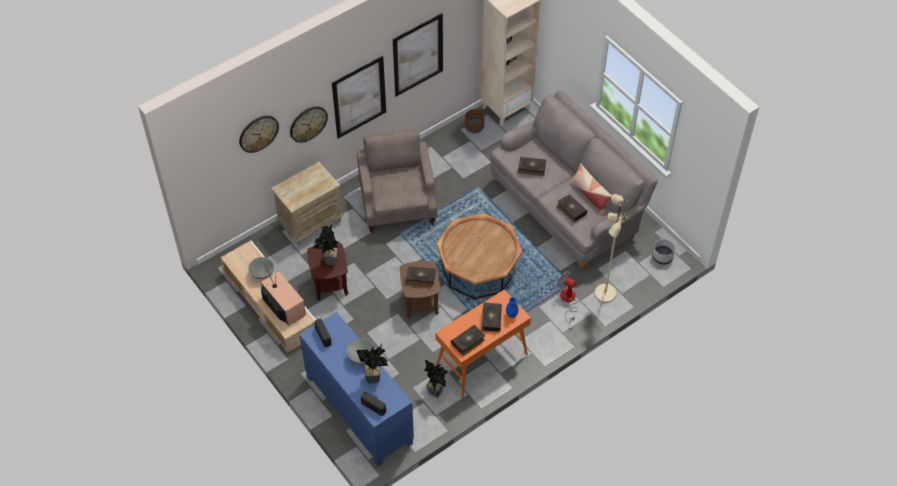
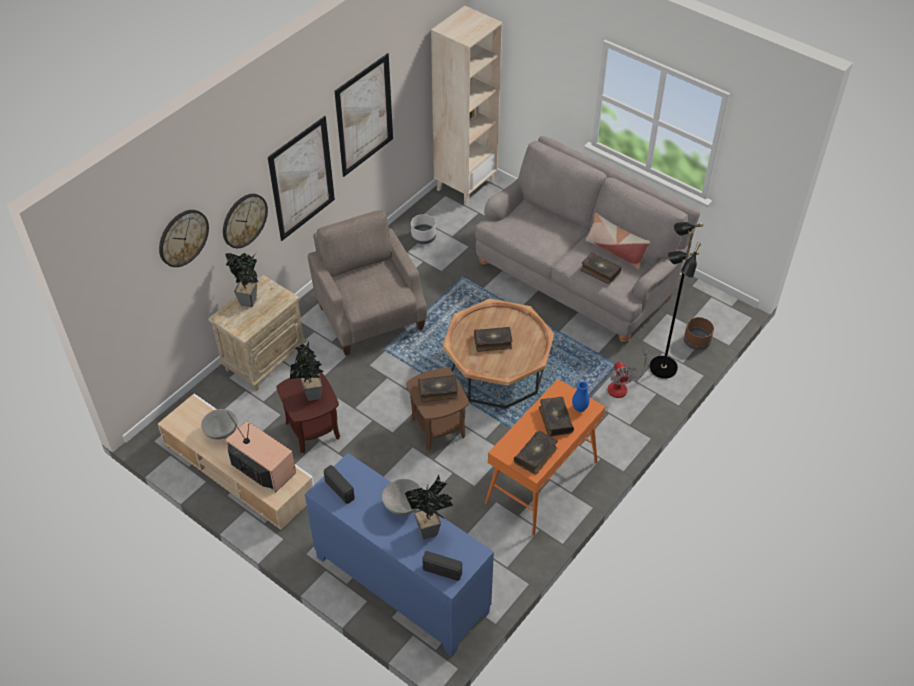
camera: 15 degrees left, 5 degrees down
potted plant [424,360,448,398] -> potted plant moved to [225,253,258,307]
brown planter [465,109,485,133] -> brown planter moved to [684,317,714,350]
book [518,157,546,176] -> book moved to [474,327,512,352]
fan [558,270,578,323] -> fan turned 120 degrees counterclockwise [608,350,648,398]
beige floor lamp [595,194,629,303] -> black floor lamp [650,222,703,379]
grey planter [652,239,675,265] -> grey planter moved to [411,214,436,244]

